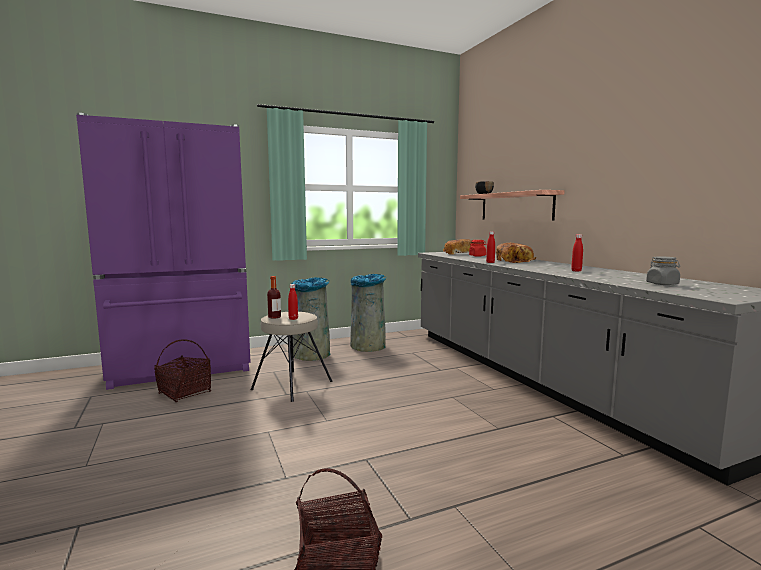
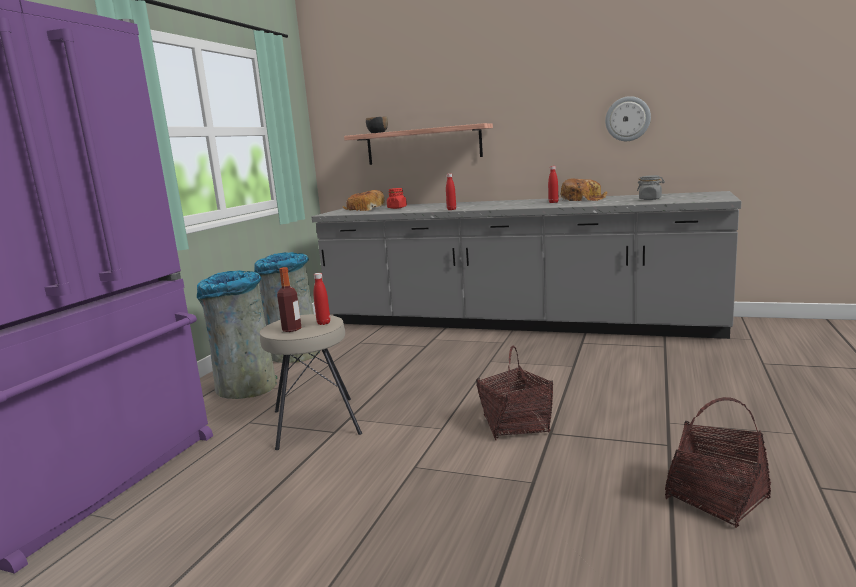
camera: 45 degrees left, 5 degrees up
basket [154,339,211,402] -> basket moved to [476,345,553,441]
bread [496,243,536,263] -> bread moved to [561,179,607,201]
none -> wall clock [605,96,651,141]

